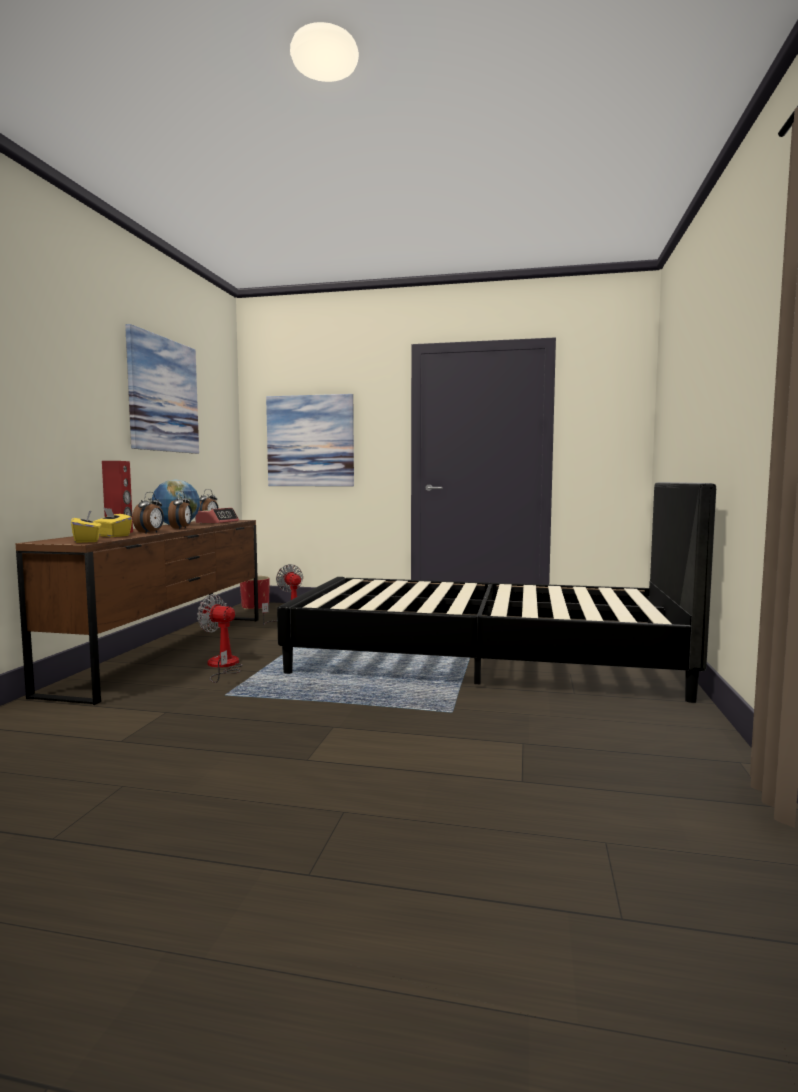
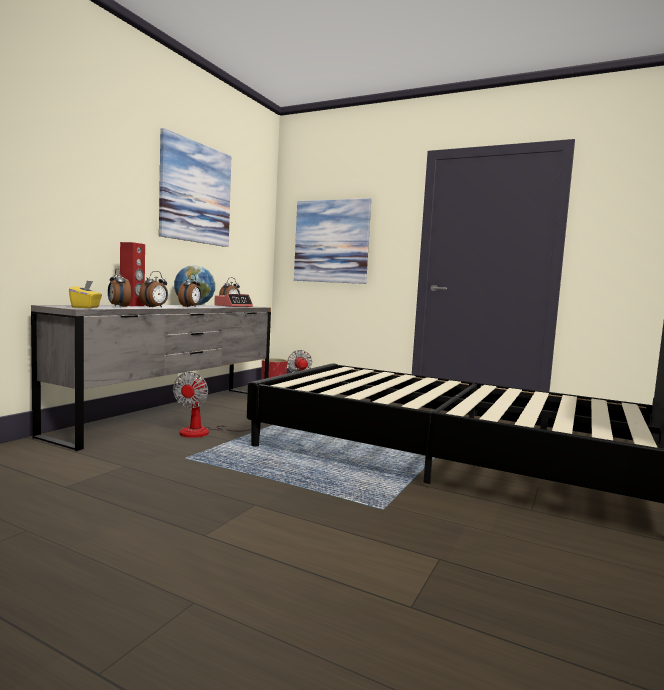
camera: 15 degrees right, 0 degrees up
brown dresser [16,520,259,705] -> grey dresser [31,305,271,451]
yellow tissue box [93,508,132,537] -> alarm clock [108,268,131,307]
fan [197,594,242,683] -> fan turned 120 degrees counterclockwise [173,372,251,438]

